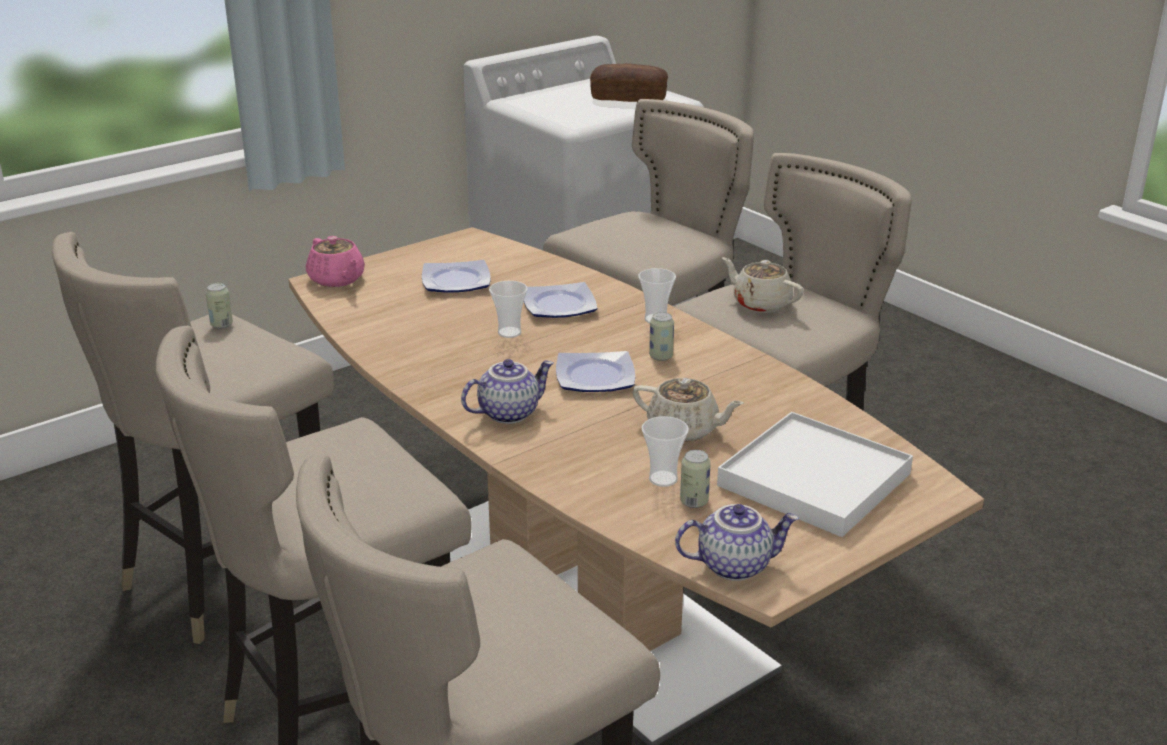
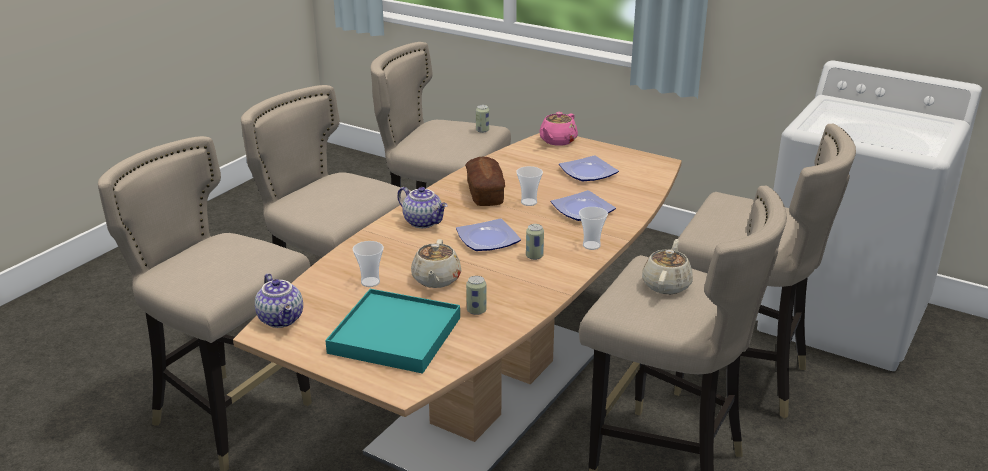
camera: 70 degrees right, 0 degrees up
bread [590,64,668,102] -> bread moved to [465,157,505,206]
can [680,450,711,508] -> can moved to [466,276,486,315]
white tray [717,412,913,537] -> turquoise tray [325,289,460,374]

